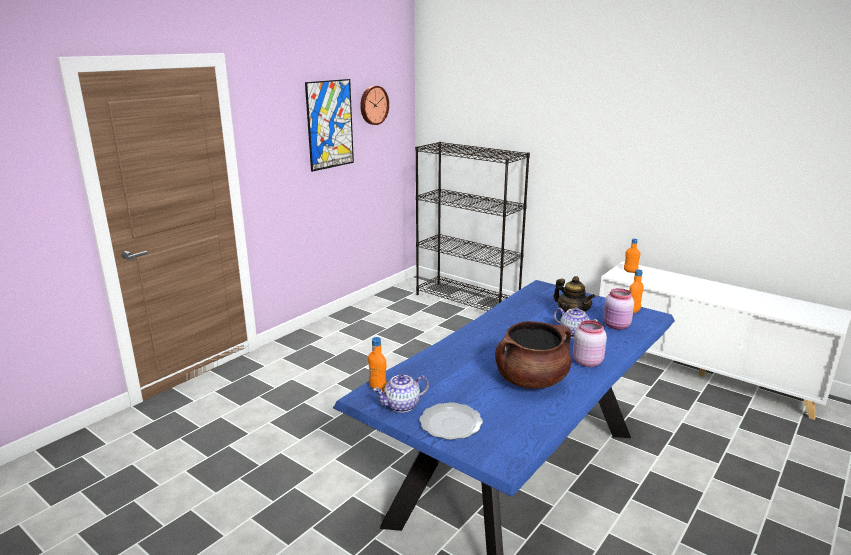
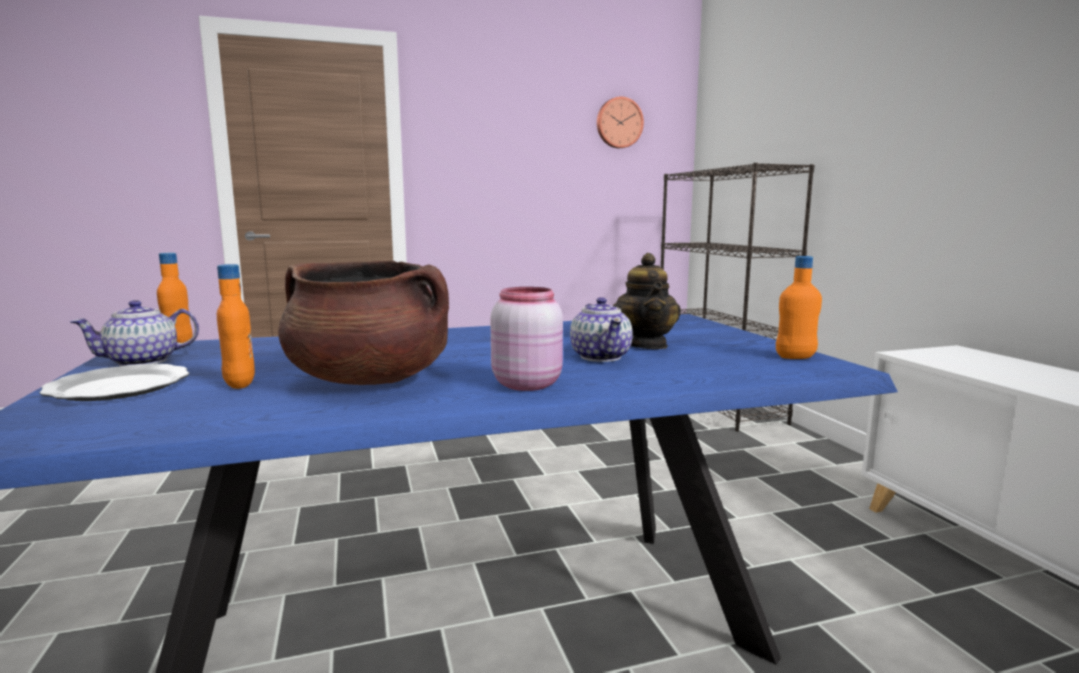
camera: 35 degrees right, 10 degrees down
picture [305,79,354,172] -> none
teapot [373,374,429,413] -> teapot turned 45 degrees counterclockwise [70,300,199,366]
pink jar [603,288,634,330] -> none
orange bottle [624,239,640,273] -> orange bottle moved to [217,264,255,389]

